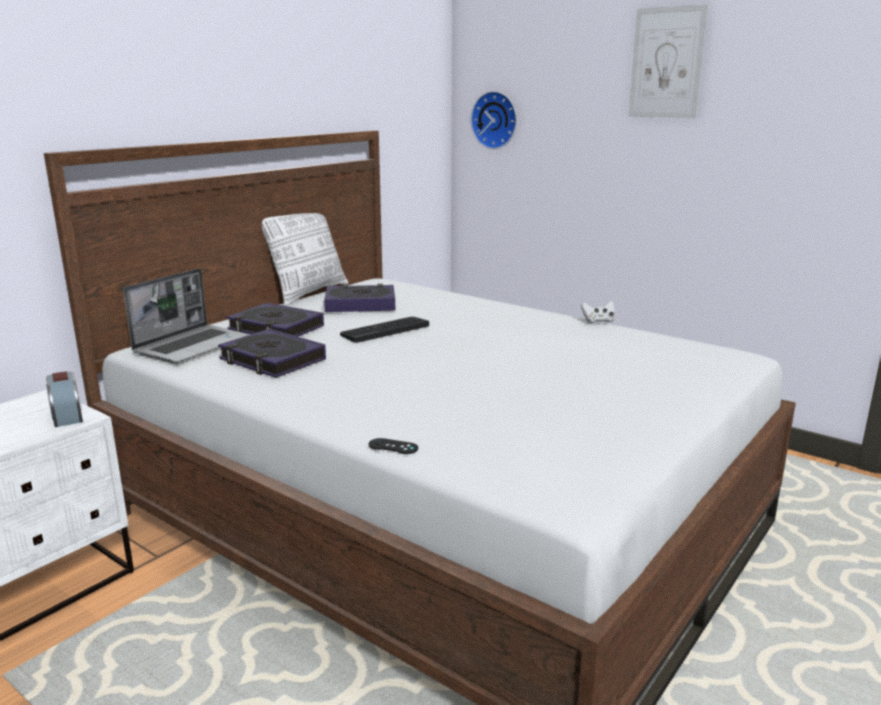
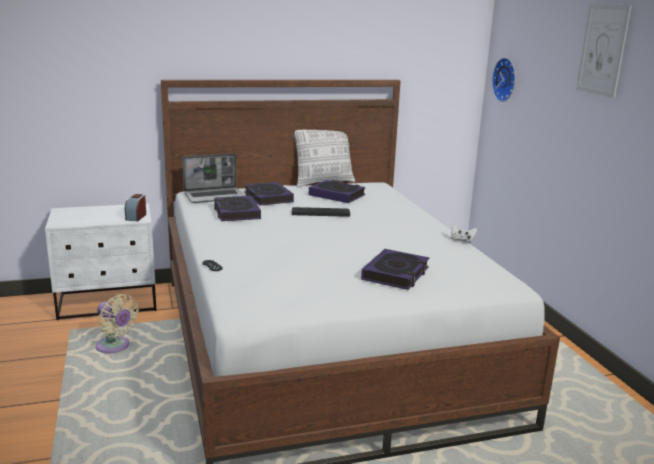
camera: 35 degrees right, 0 degrees up
none -> beige fan [96,294,139,353]
none -> book [361,249,429,290]

